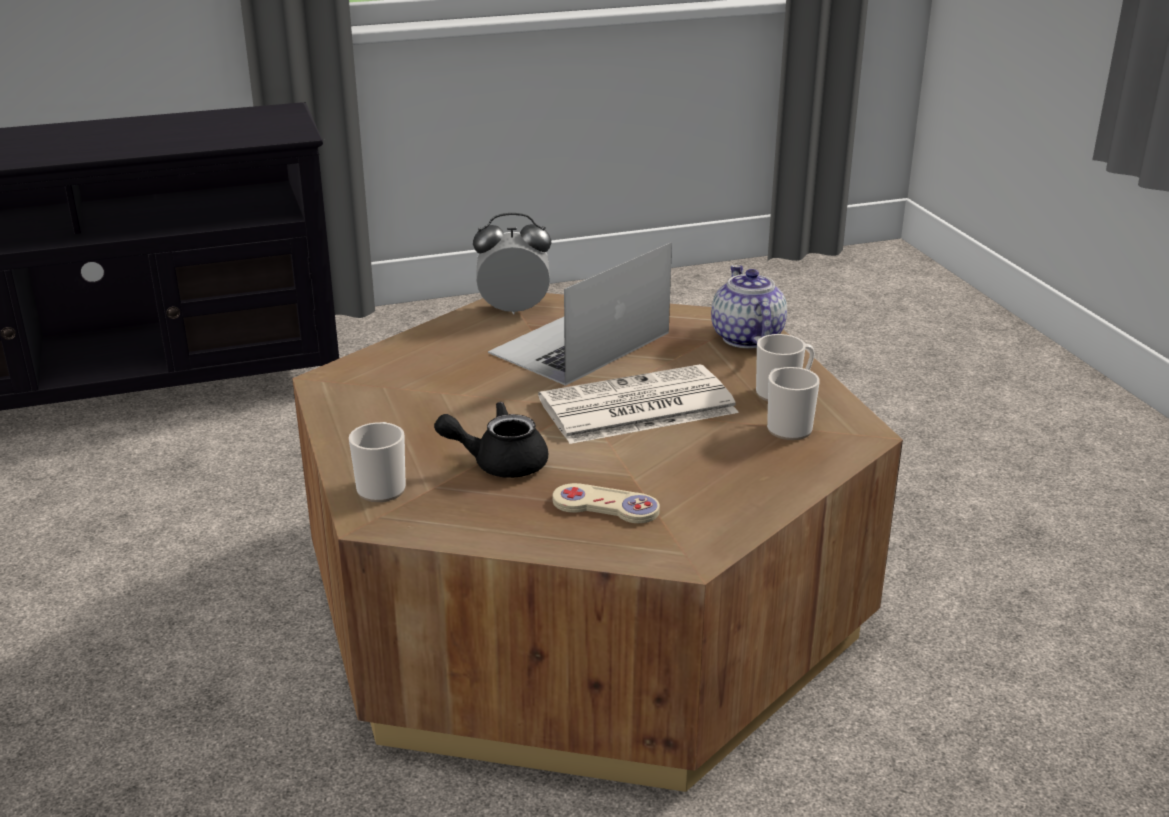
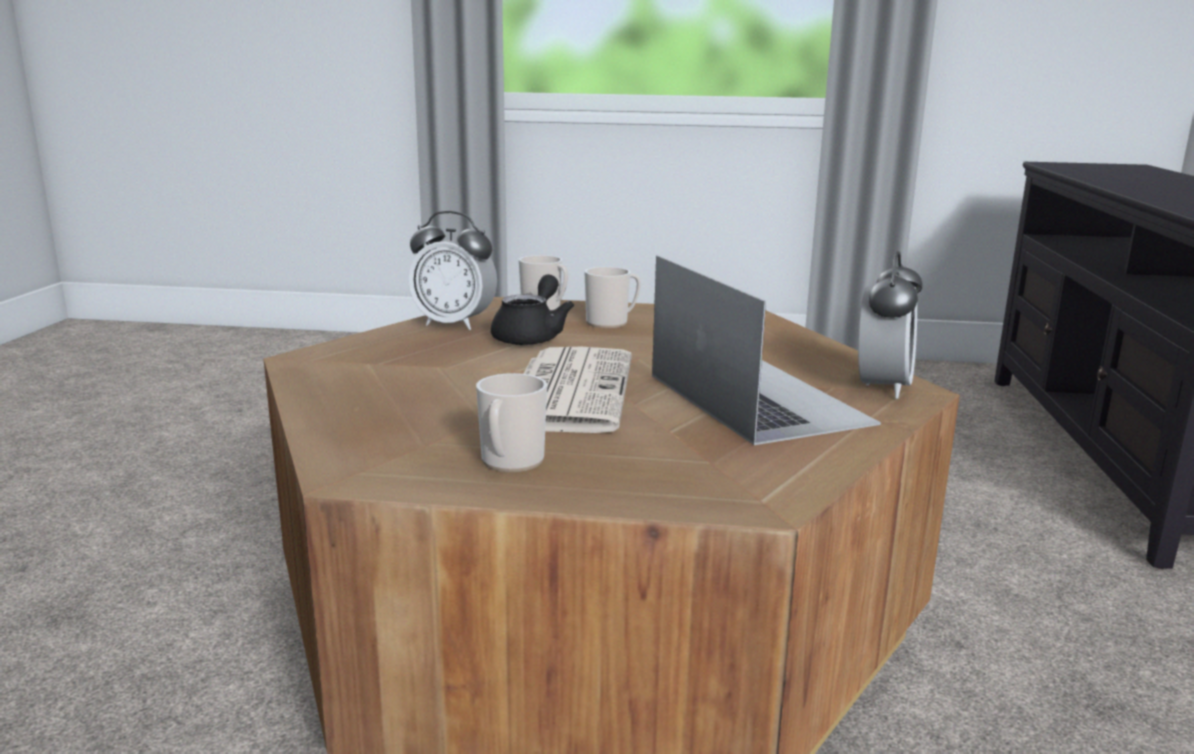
camera: 115 degrees right, 10 degrees down
beige game controller [553,483,660,523] -> none
teapot [711,265,787,348] -> none
mug [767,367,820,440] -> mug moved to [584,267,641,328]
none -> alarm clock [408,211,497,330]

